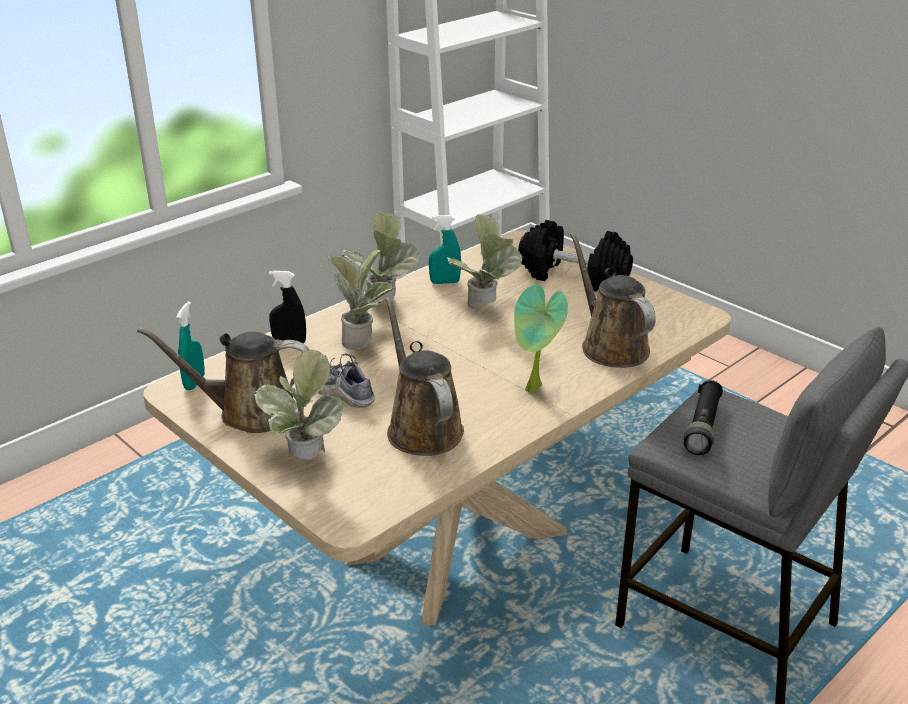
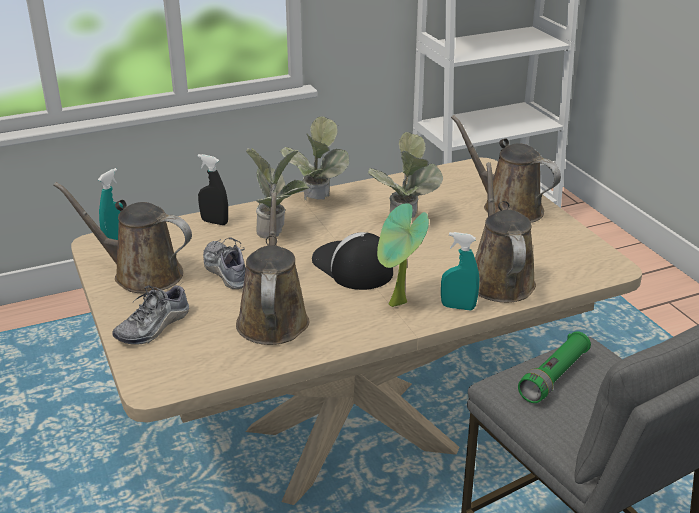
camera: 20 degrees right, 0 degrees up
potted plant [254,350,343,460] -> shoe [112,283,189,345]
turquoise spray bottle [429,215,461,284] -> turquoise spray bottle moved to [441,232,479,310]
black dumbbell [518,220,633,292] -> brown watering can [451,115,561,223]
black flashlight [684,380,723,455] -> green flashlight [518,331,591,403]
none -> cap [312,232,393,290]

